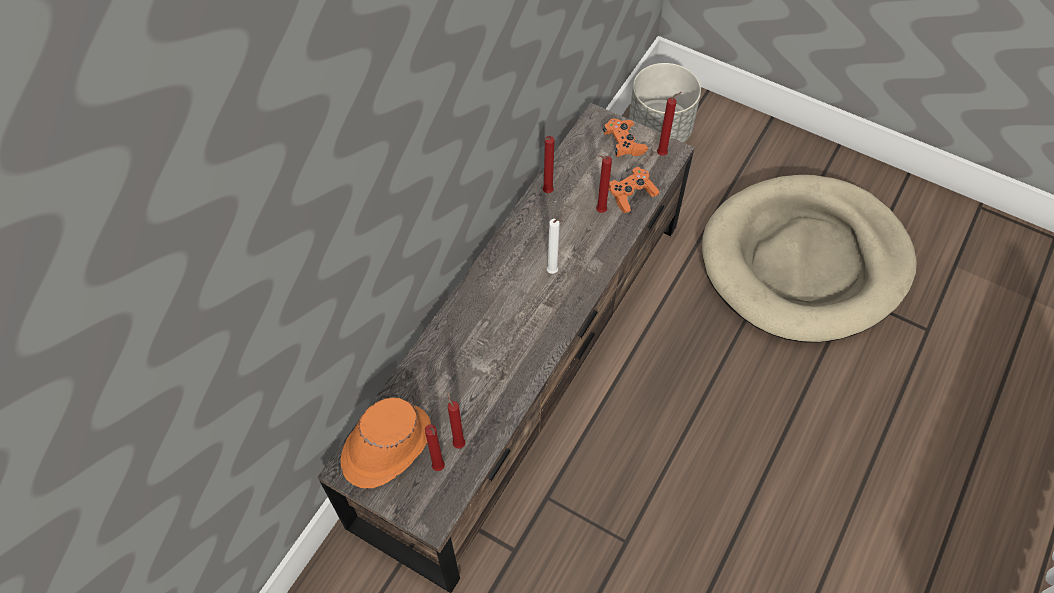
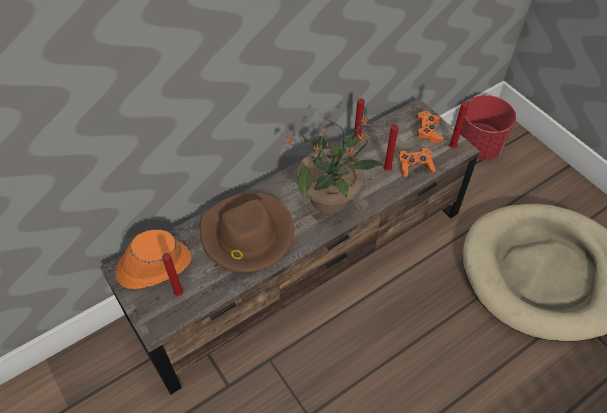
camera: 25 degrees right, 5 degrees down
red candle [447,391,466,449] -> none
white candle [547,219,564,274] -> potted plant [283,114,385,213]
grey planter [629,63,701,143] -> red planter [460,95,516,159]
none -> brown hat [200,193,294,272]

